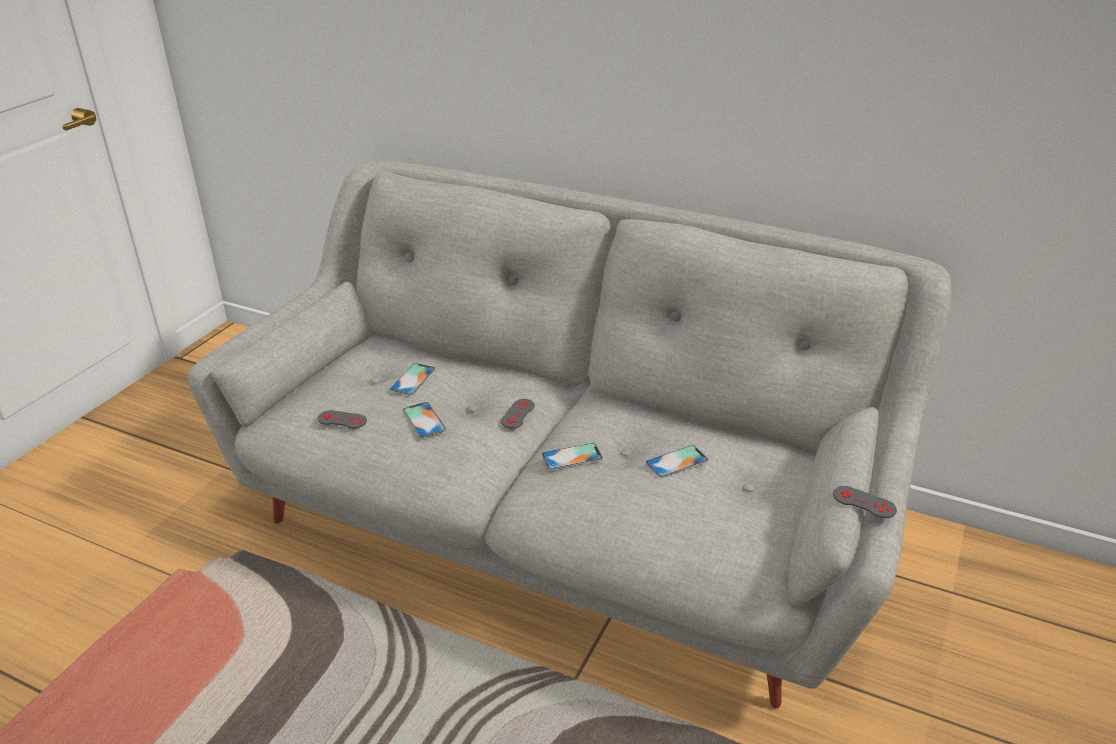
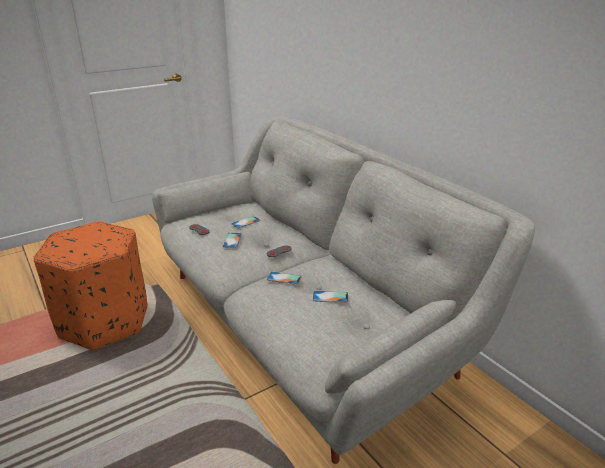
camera: 30 degrees right, 5 degrees down
grey game controller [833,486,897,518] -> none
none -> orange ottoman [34,221,147,350]

